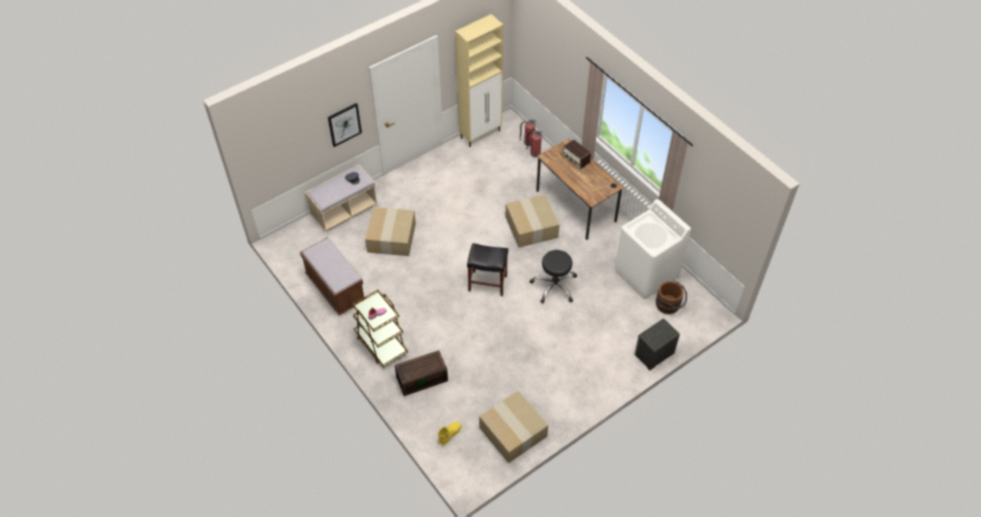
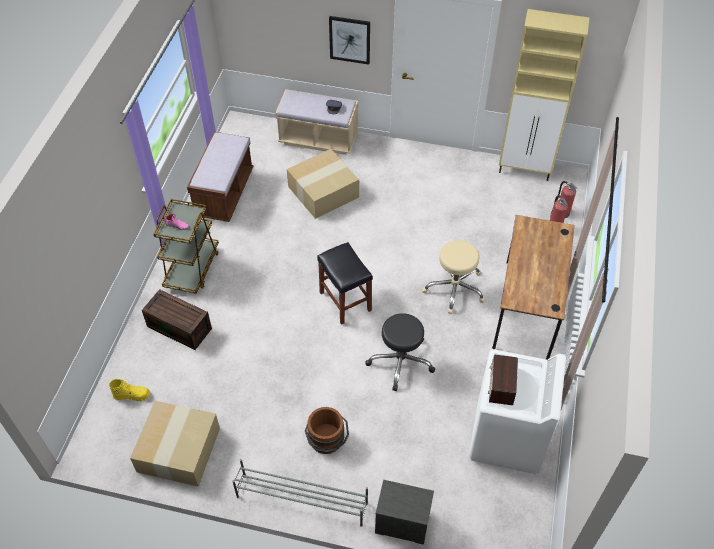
camera: 50 degrees right, 0 degrees up
cardboard box [506,194,559,248] -> beige stool [422,240,485,314]
radio [562,139,591,169] -> radio moved to [488,354,518,405]
brown bucket [656,281,687,314] -> brown bucket moved to [305,407,349,454]
none -> grey shoe rack [232,459,368,527]

